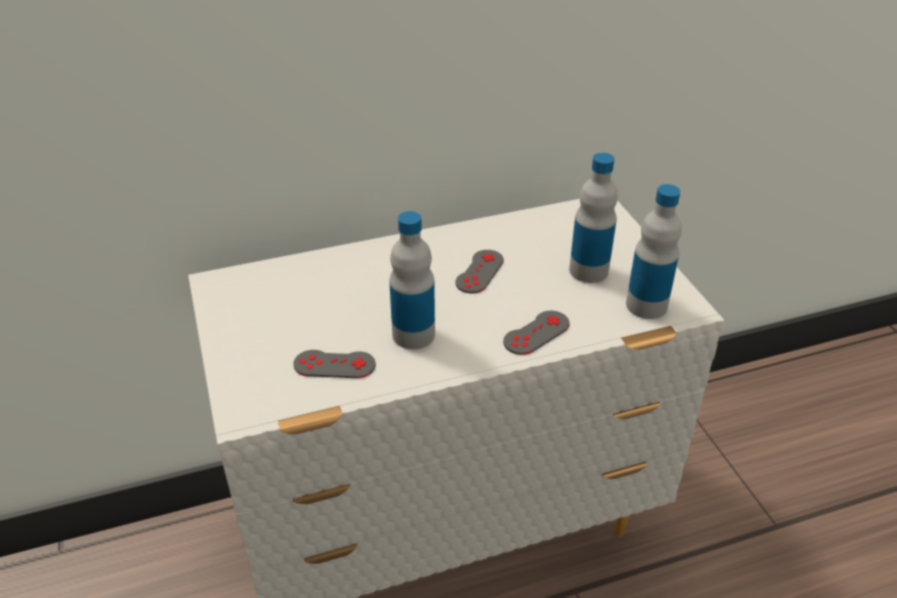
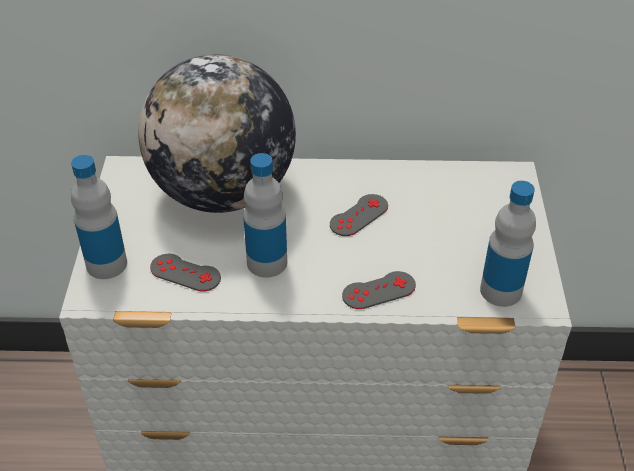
camera: 20 degrees right, 5 degrees up
bottle [569,153,618,283] -> bottle moved to [71,155,127,279]
none -> globe [138,54,296,213]

